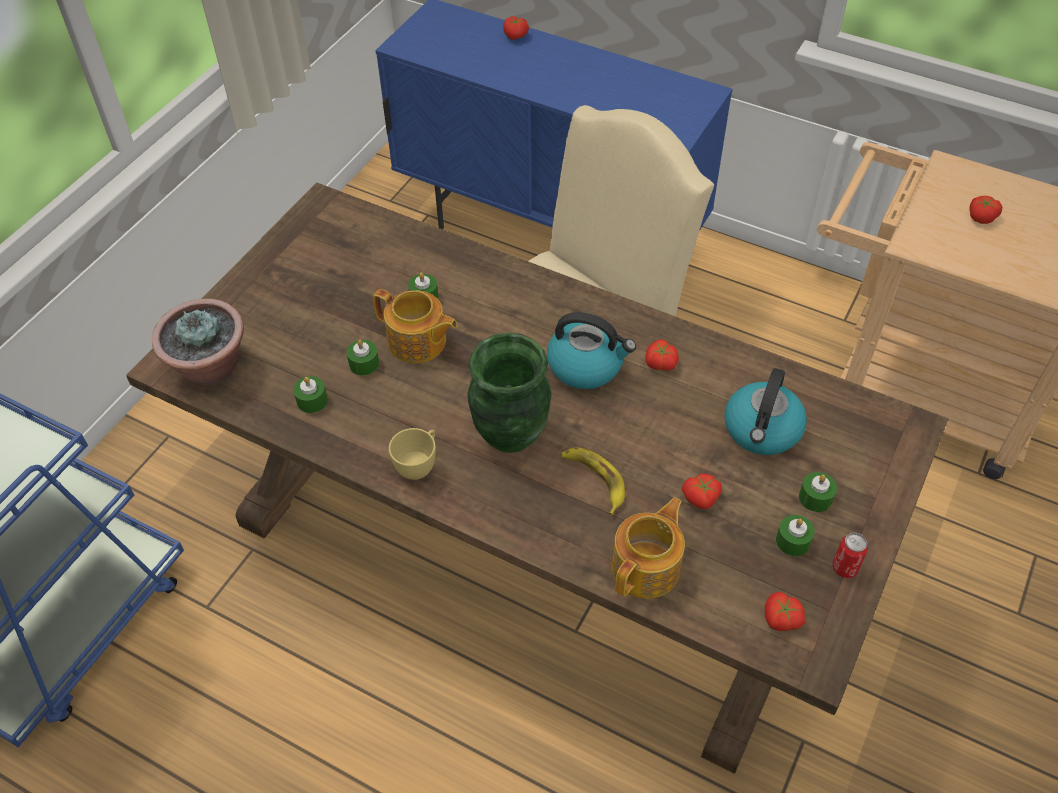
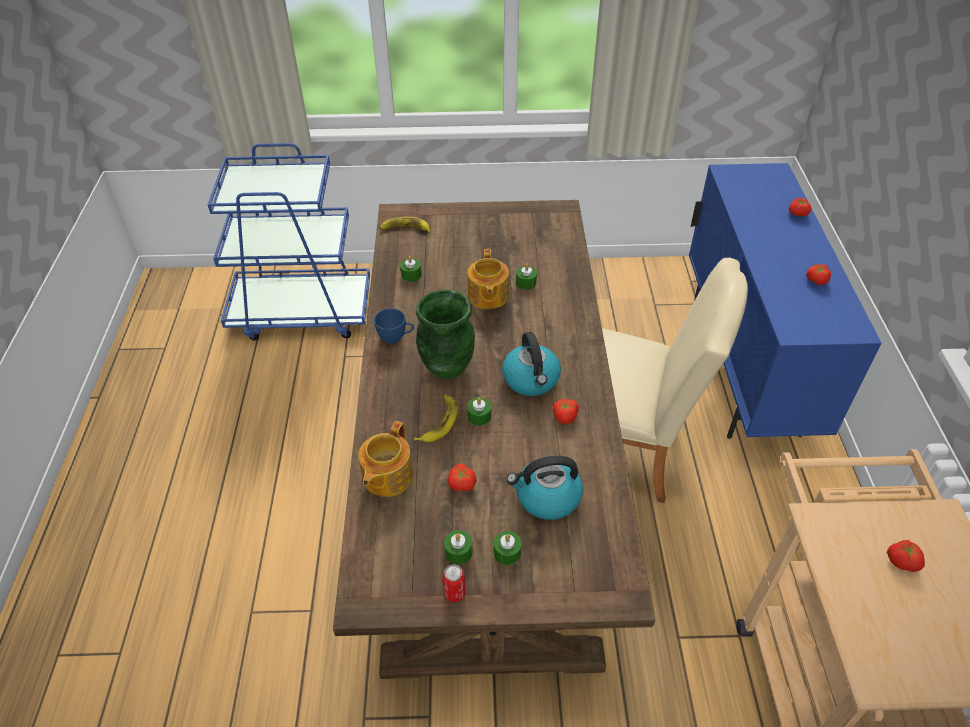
camera: 60 degrees right, 5 degrees down
potted plant [152,299,244,385] -> banana [380,217,431,233]
green candle [347,340,379,376] -> green candle moved to [467,397,491,426]
yellow cup [389,428,436,480] -> blue cup [374,308,414,344]
teapot [611,497,685,599] -> teapot turned 105 degrees clockwise [358,421,413,497]
tomato [765,592,805,631] -> tomato moved to [806,264,831,285]

